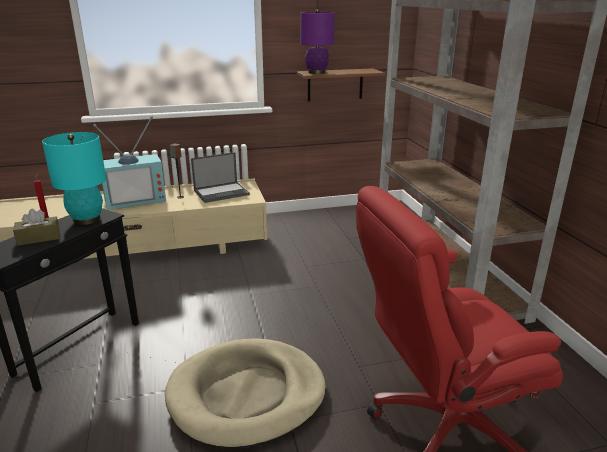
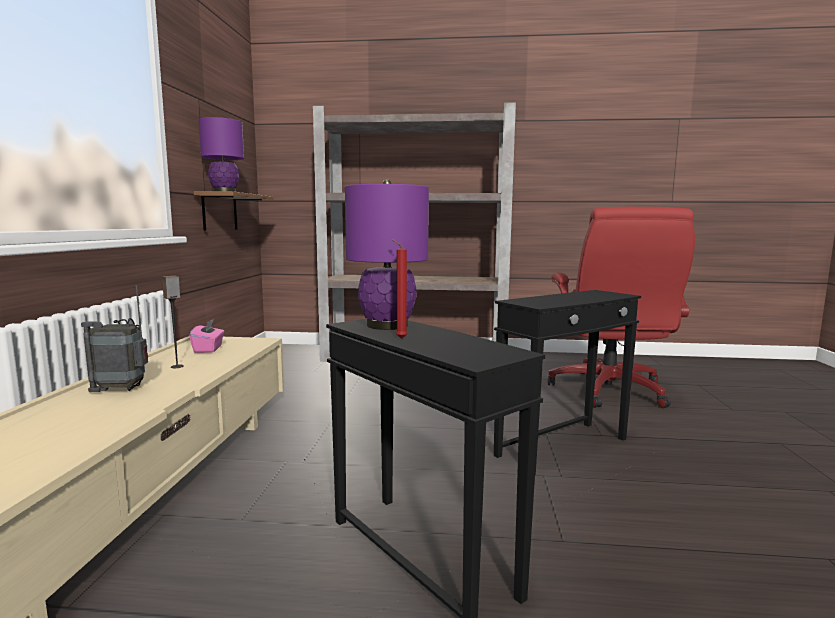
camera: 70 degrees left, 15 degrees down
brown tissue box [13,209,60,246] -> none
turquoise table lamp [42,132,106,225] -> purple table lamp [345,180,429,330]
television [93,116,166,210] -> radio [81,285,148,392]
beige dog bed [165,338,326,449] -> black side table [494,290,641,475]
laptop [191,152,250,203] -> pink tissue box [189,319,224,353]

